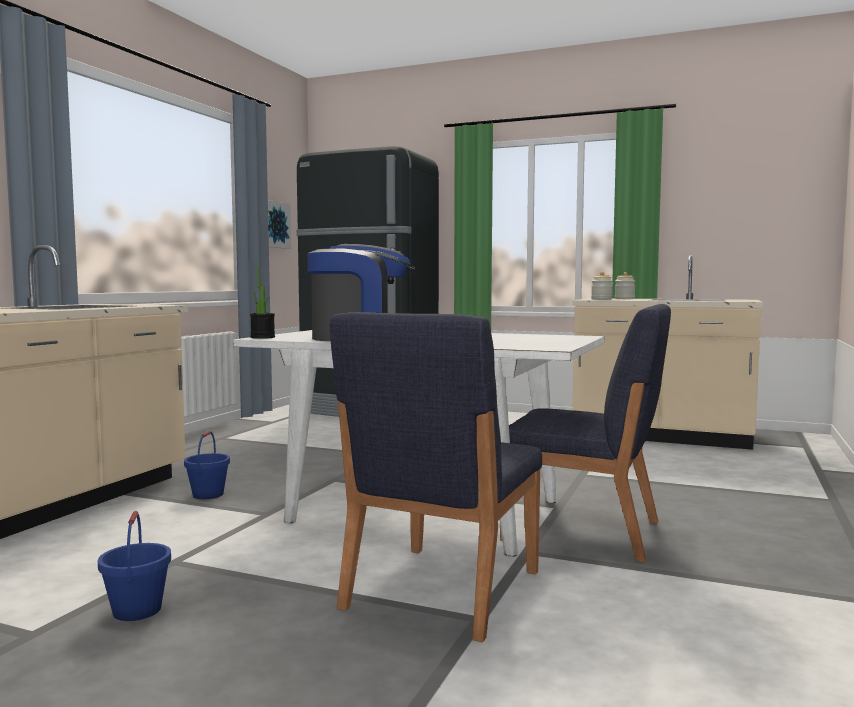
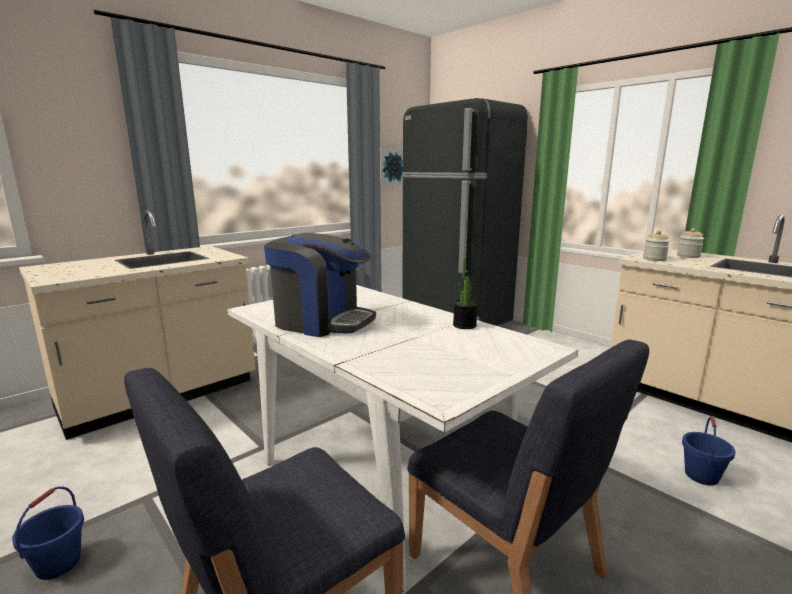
camera: 25 degrees right, 10 degrees up
blue bucket [184,430,230,499] -> blue bucket moved to [682,416,735,486]
potted plant [250,266,275,339] -> potted plant moved to [453,258,478,329]

